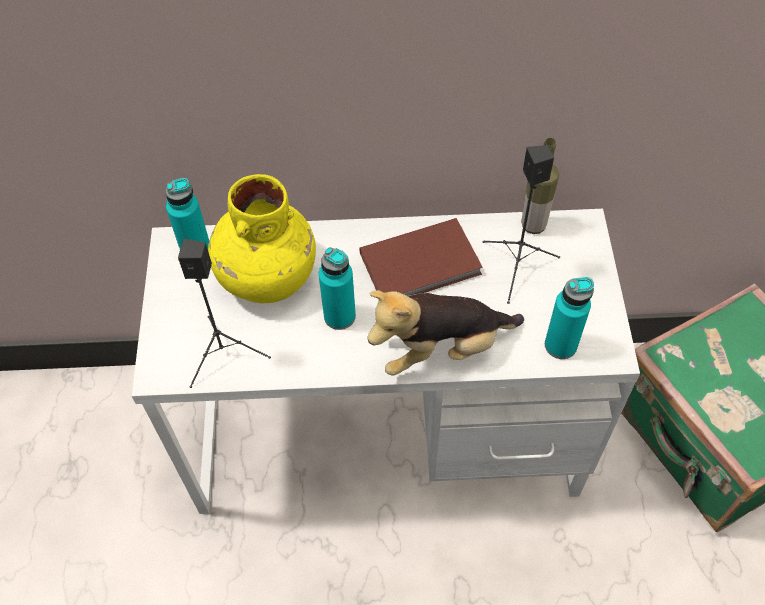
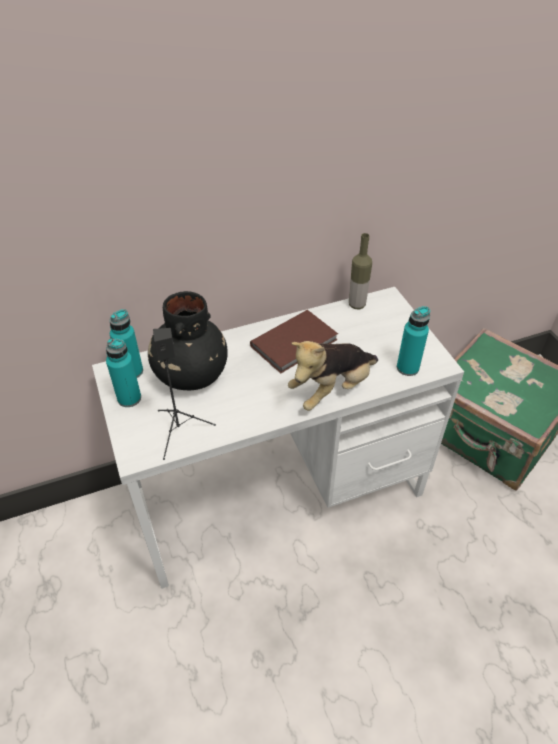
camera: 20 degrees left, 10 degrees down
yellow vase [208,174,316,303] -> black vase [148,291,228,390]
turquoise bottle [319,247,356,330] -> turquoise bottle moved to [106,338,141,407]
black speaker [483,145,560,304] -> none

